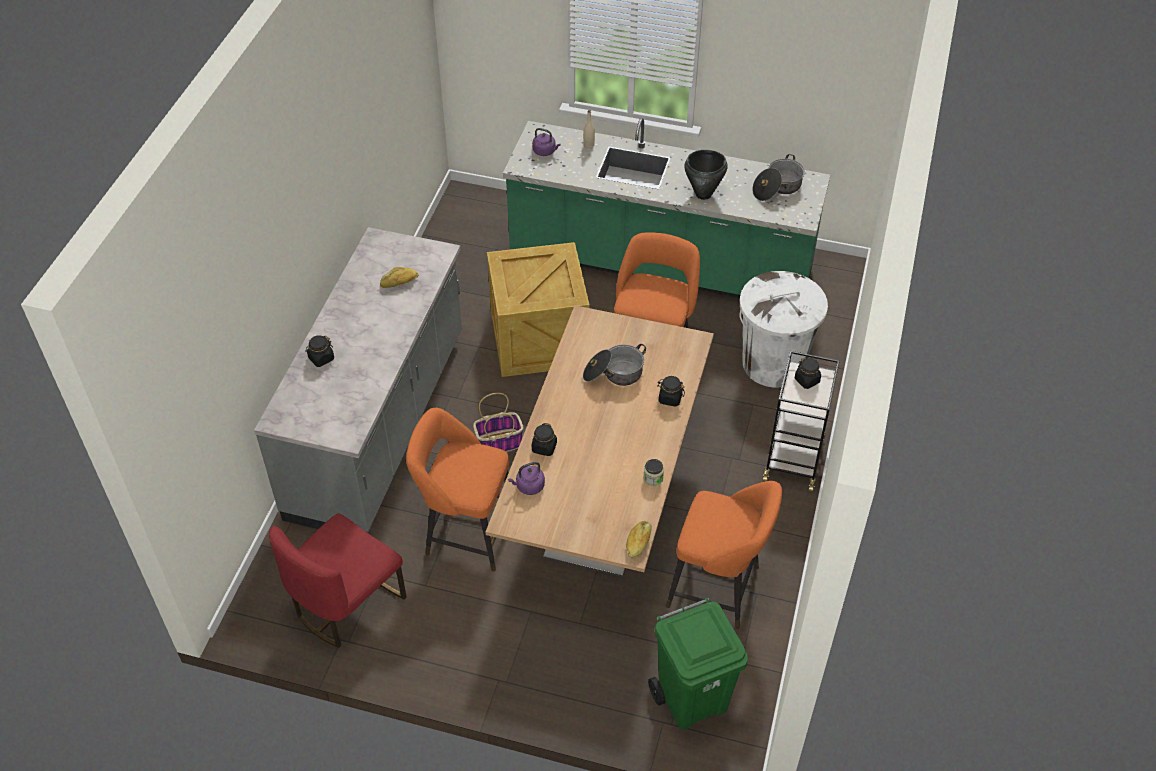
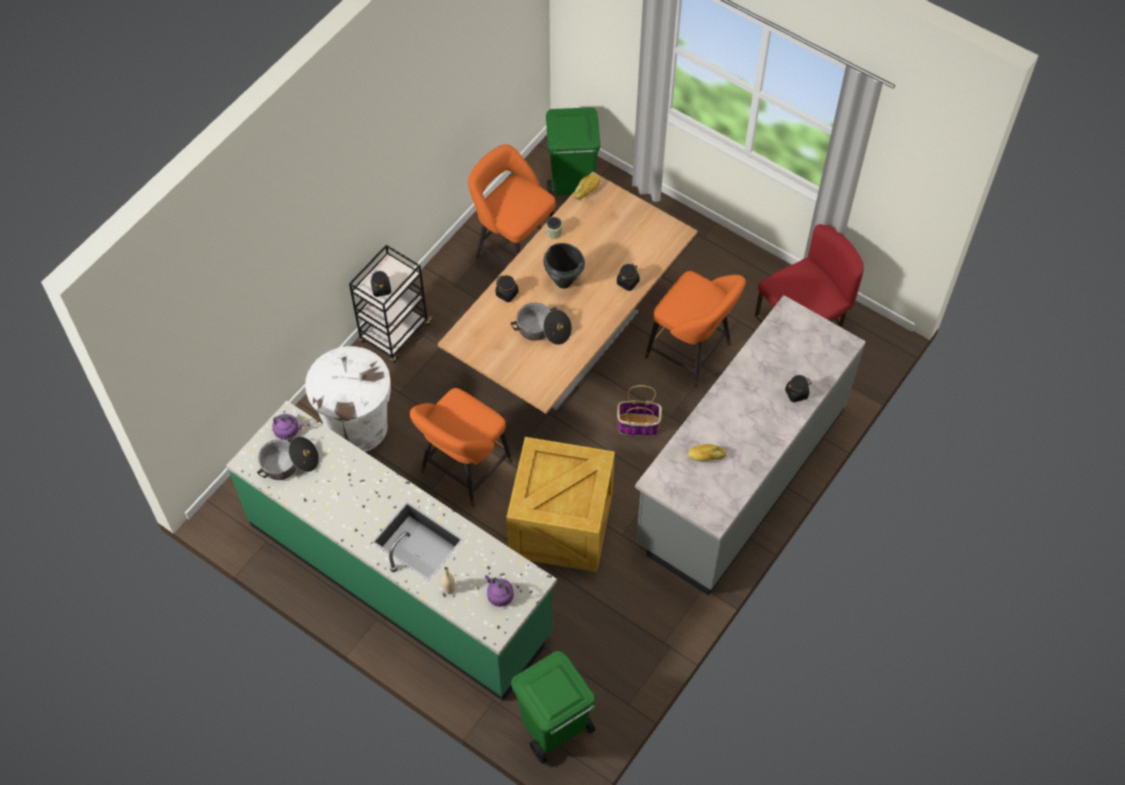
camera: 160 degrees left, 10 degrees up
purple kettle [508,462,545,495] -> purple kettle moved to [272,414,304,440]
black cooking pot [684,150,728,200] -> black cooking pot moved to [543,243,585,289]
none -> green trash can [511,651,595,764]

